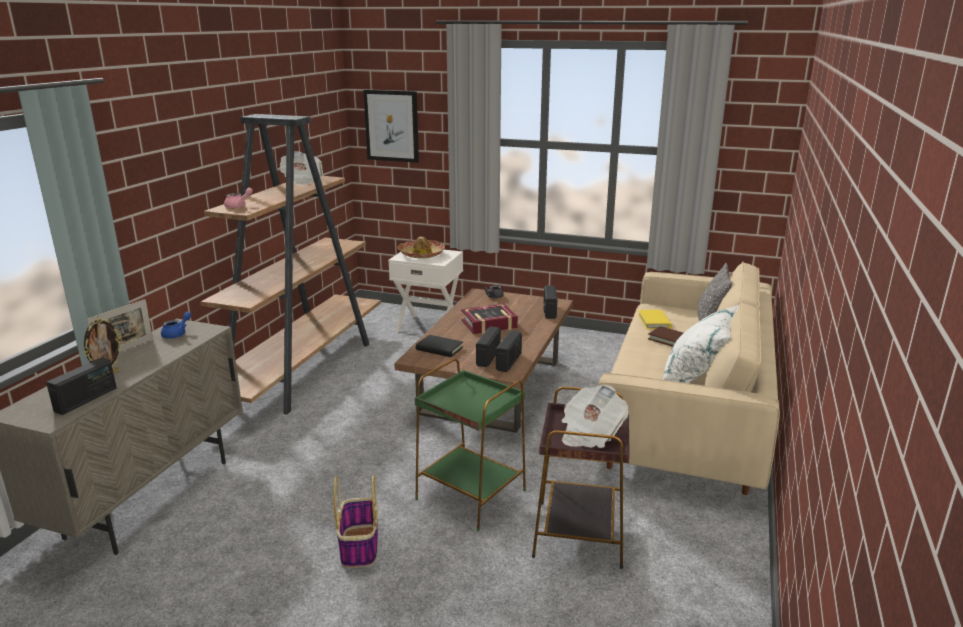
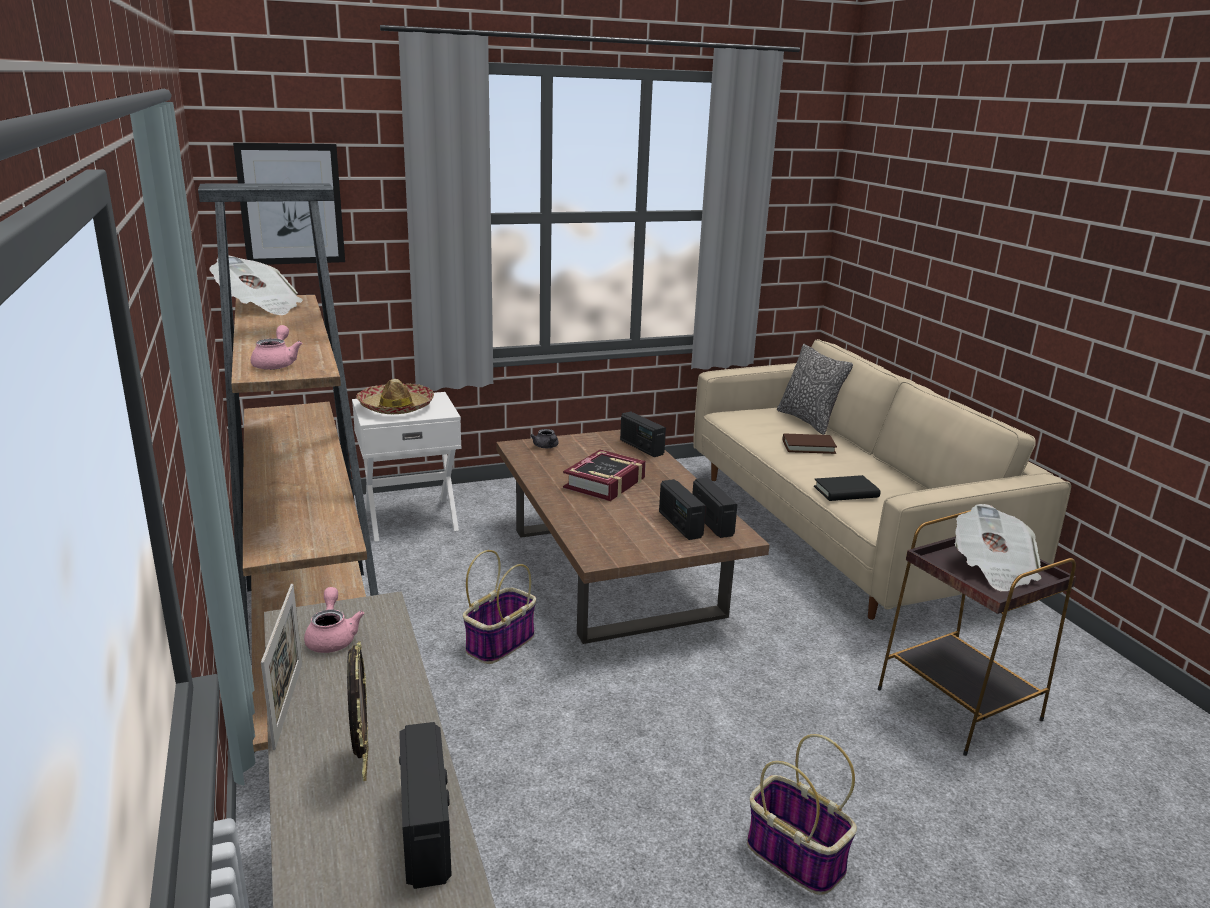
camera: 40 degrees left, 0 degrees up
blue teapot [161,312,191,339] -> pink teapot [304,587,364,653]
green side table [415,359,526,531] -> none
black book [416,335,463,357] -> black book moved to [814,475,880,501]
yellow book [638,310,672,329] -> none
white pillow [663,305,740,383] -> none
none -> basket [463,550,536,664]

